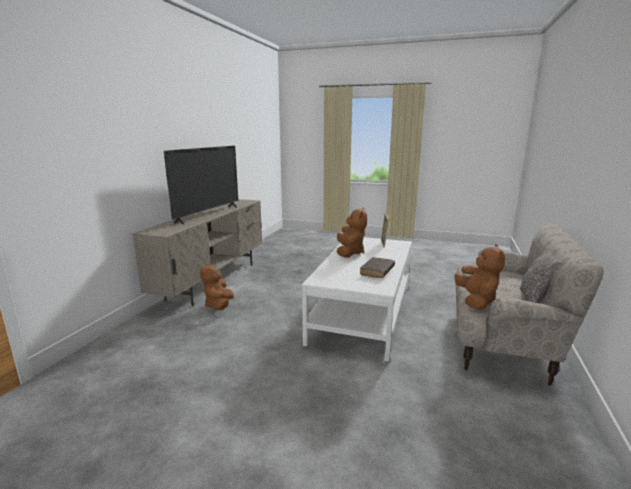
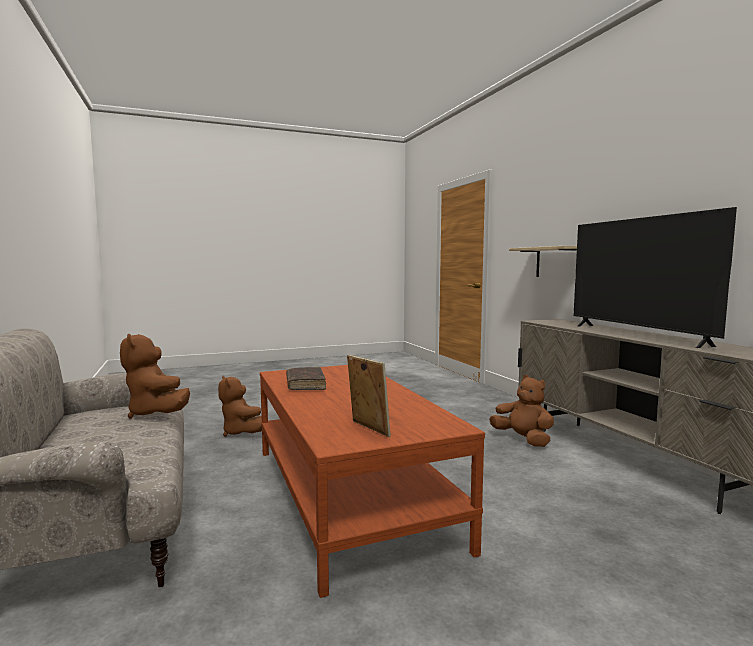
camera: 140 degrees right, 10 degrees down
white coffee table [302,237,412,362] -> brown coffee table [260,365,485,598]
brown plush toy [337,207,367,258] -> brown plush toy moved to [218,376,262,437]
pillow [520,245,562,303] -> none
none -> beige shelf [509,246,577,277]

